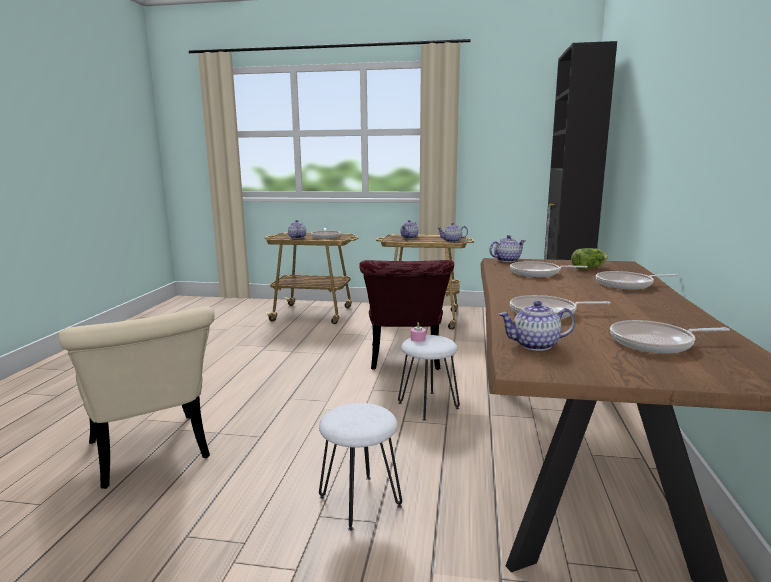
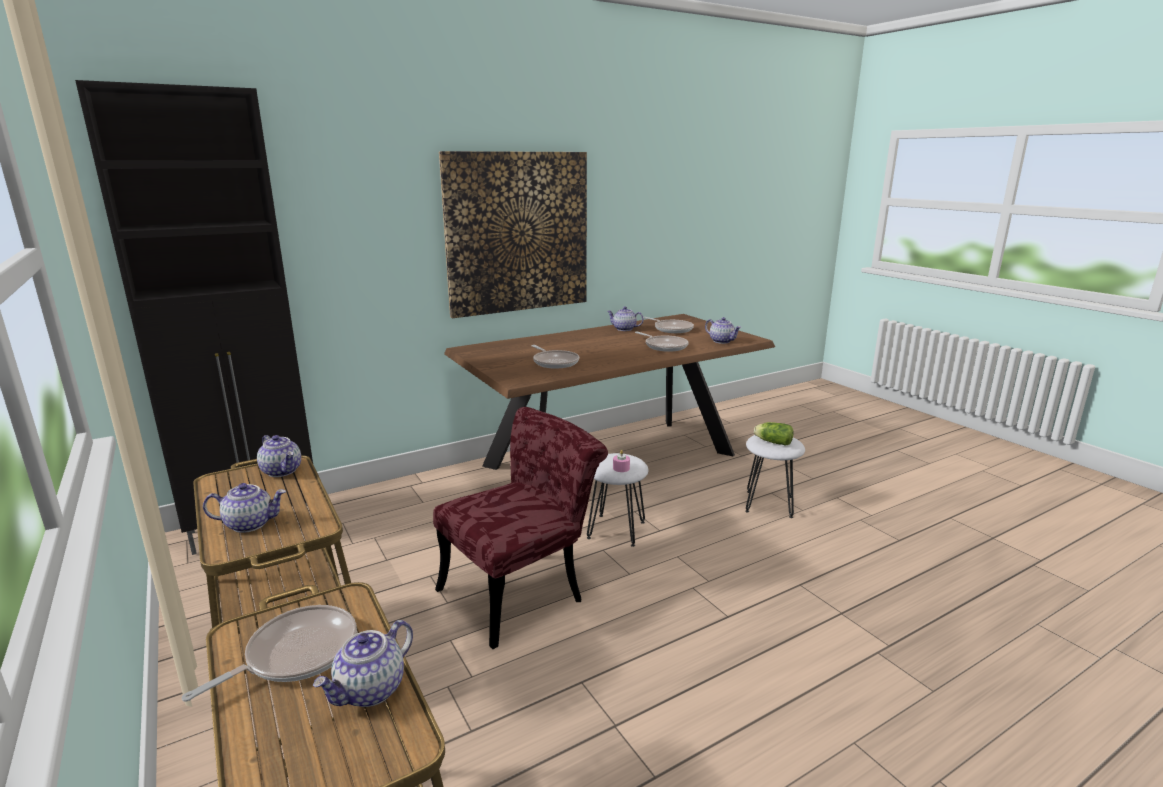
camera: 130 degrees left, 5 degrees up
beige chair [58,306,215,489] -> none
teapot [489,235,525,262] -> teapot moved to [607,306,644,331]
lettuce [571,248,607,270] -> lettuce moved to [754,422,794,446]
frying pan [596,271,678,290] -> none
none -> picture [439,151,587,318]

